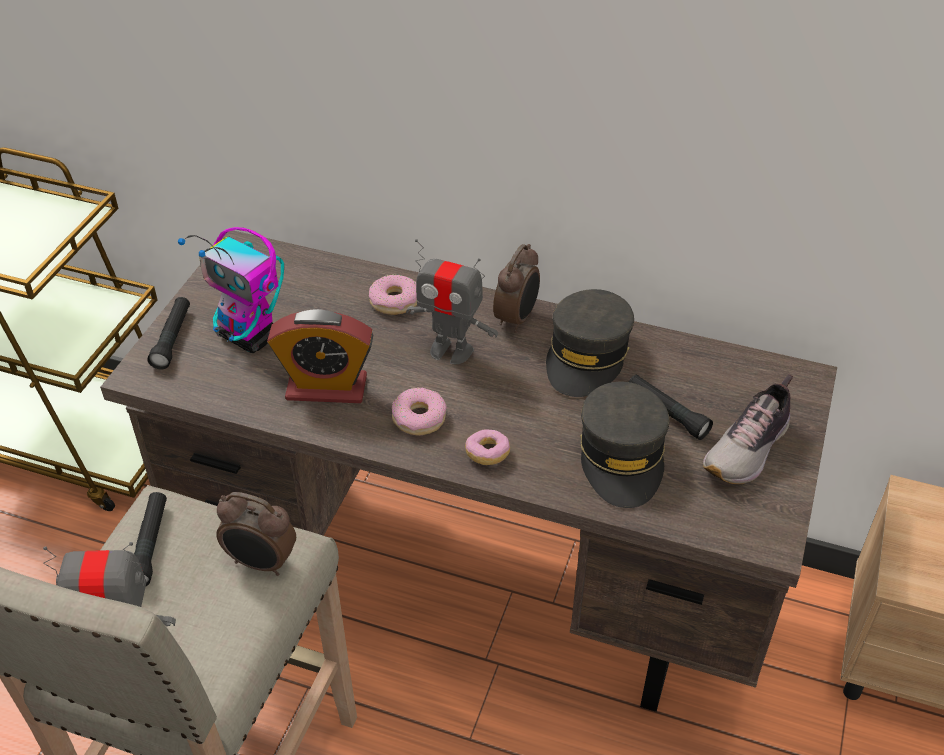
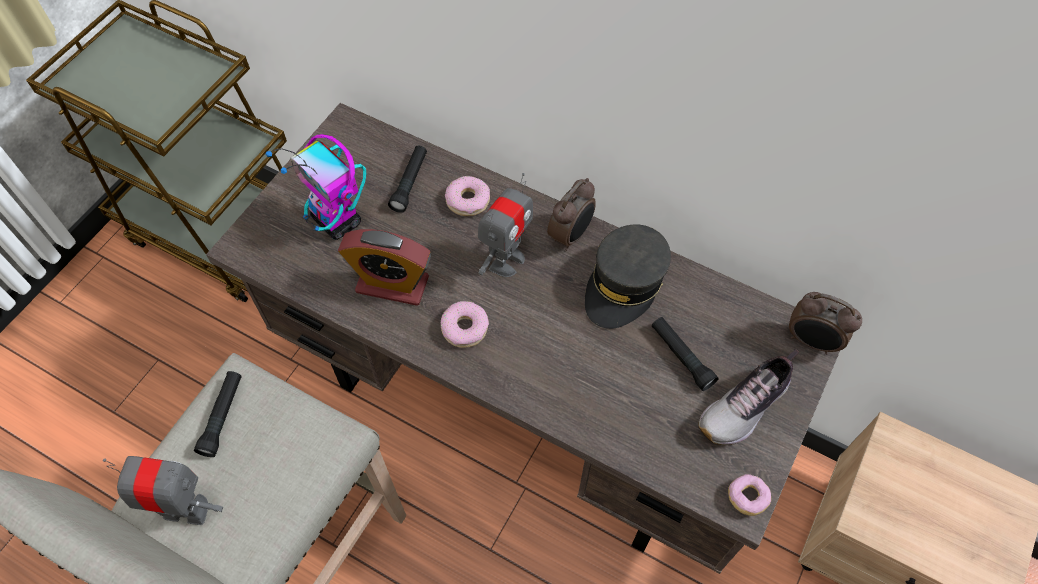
camera: 10 degrees right, 15 degrees up
black flashlight [147,297,190,370] -> black flashlight moved to [388,146,427,213]
alarm clock [216,492,296,576] -> alarm clock moved to [789,292,862,355]
toy robot [406,239,498,364] -> toy robot turned 90 degrees counterclockwise [478,173,533,277]
donut [465,429,510,465] -> donut moved to [728,474,771,516]
grey cap [580,382,670,508] -> none

